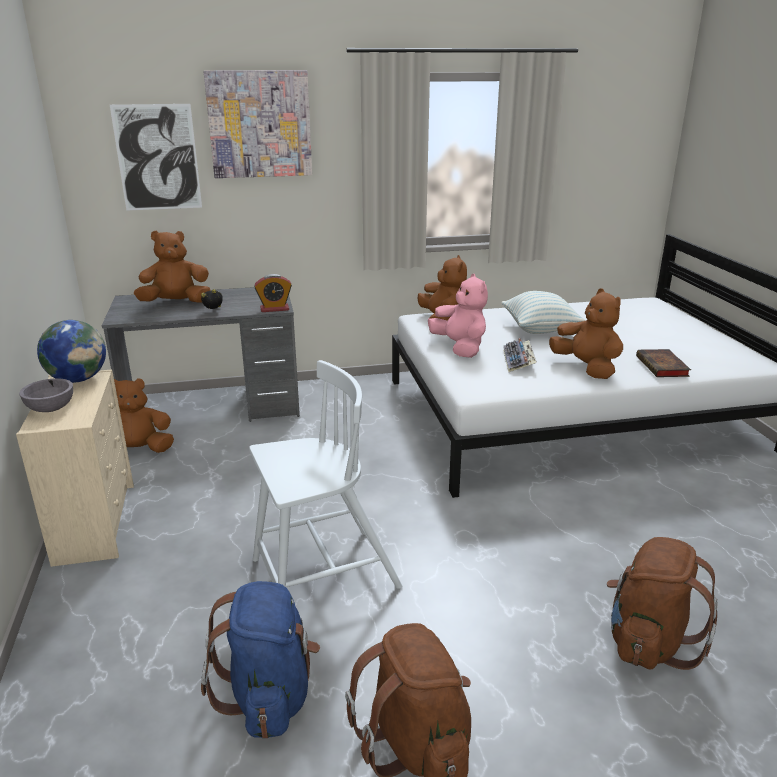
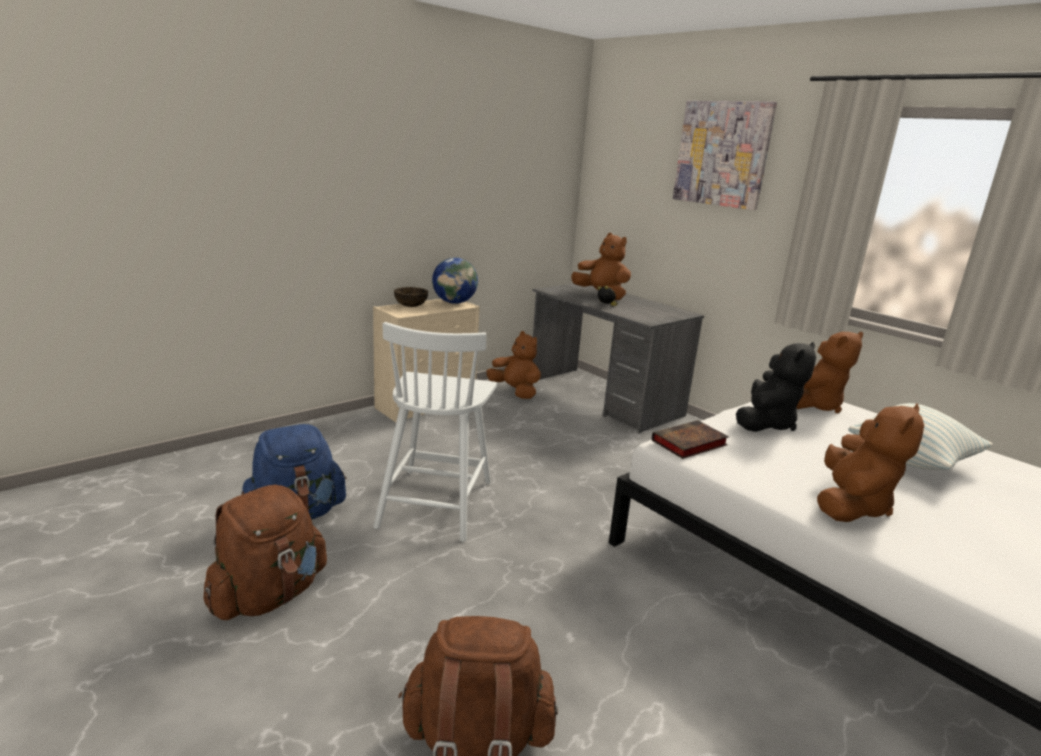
camera: 60 degrees right, 5 degrees down
grey bowl [19,378,73,412] -> brown bowl [394,287,428,307]
picture [110,104,202,211] -> none
white chair [249,360,402,589] -> white chair turned 60 degrees clockwise [374,322,497,542]
alarm clock [254,274,292,312] -> none
pink plush toy [428,274,488,358] -> black plush toy [736,342,816,432]
keyboard [503,338,537,372] -> none
book [636,349,691,377] -> book moved to [652,420,729,459]

